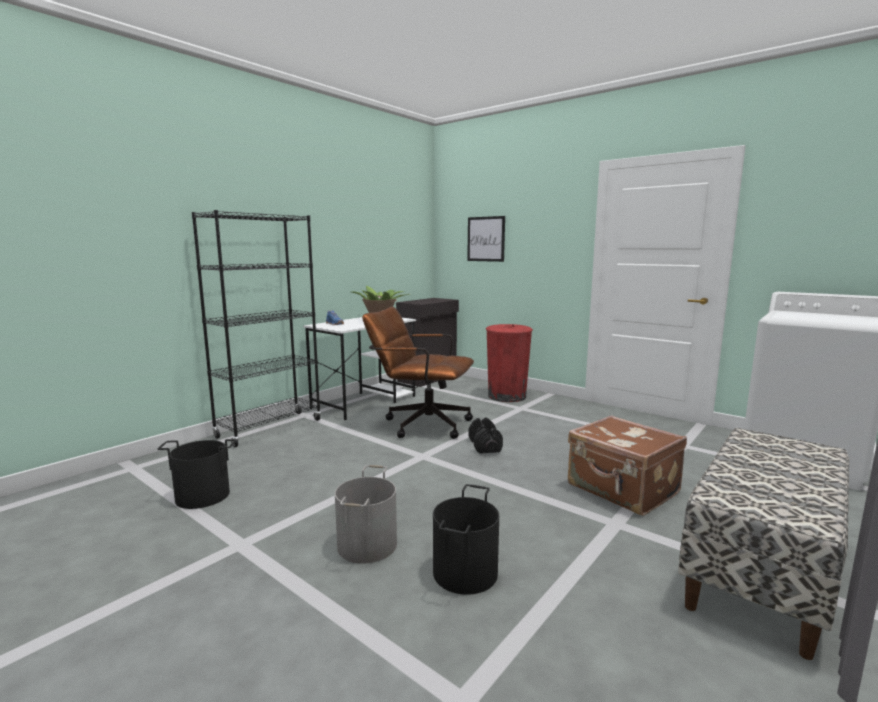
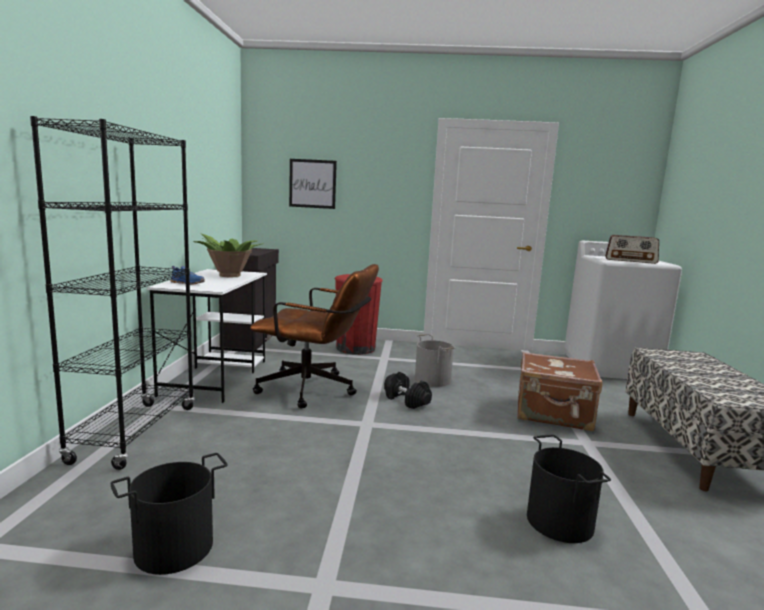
camera: 35 degrees left, 0 degrees up
grey bucket [335,465,397,564] -> grey bucket moved to [415,334,456,387]
brown office chair [362,307,474,439] -> brown office chair turned 150 degrees counterclockwise [250,264,379,409]
none -> radio [605,235,659,264]

